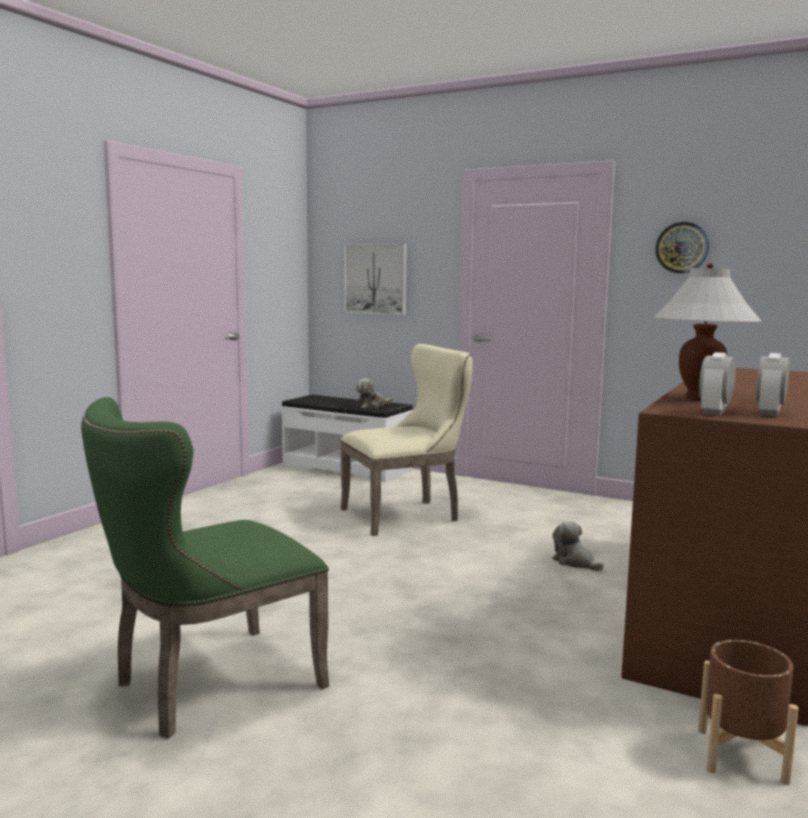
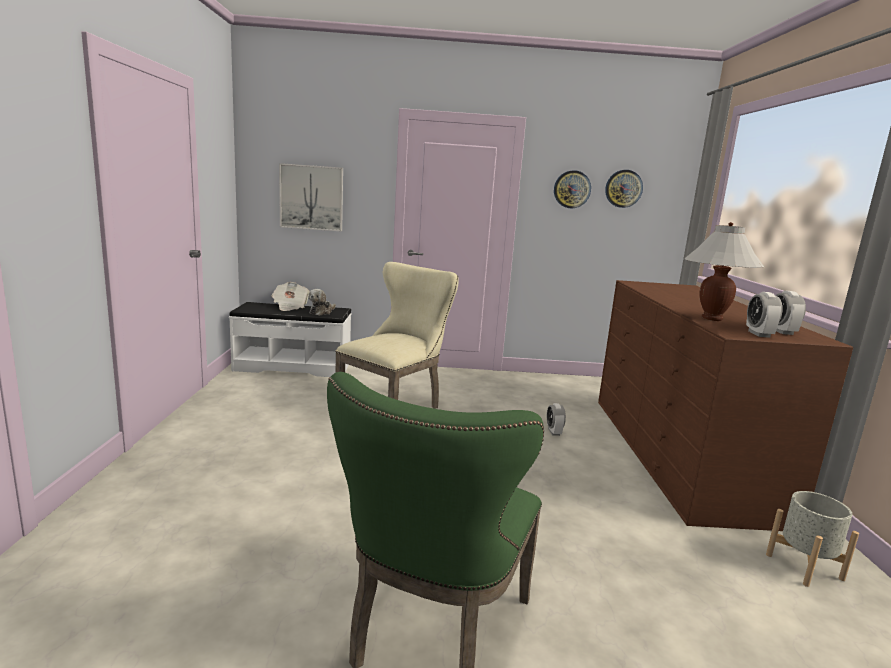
camera: 30 degrees left, 5 degrees up
plush toy [552,521,604,571] -> alarm clock [547,403,566,436]
brown planter [698,640,799,785] -> grey planter [766,491,859,587]
none -> newspaper [272,282,310,311]
none -> wall clock [605,170,643,208]

